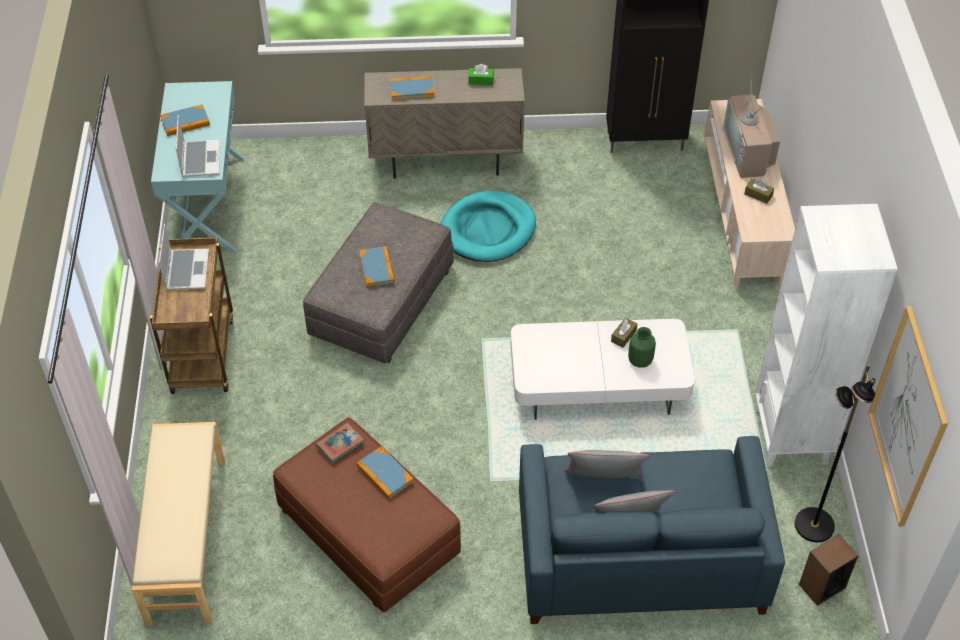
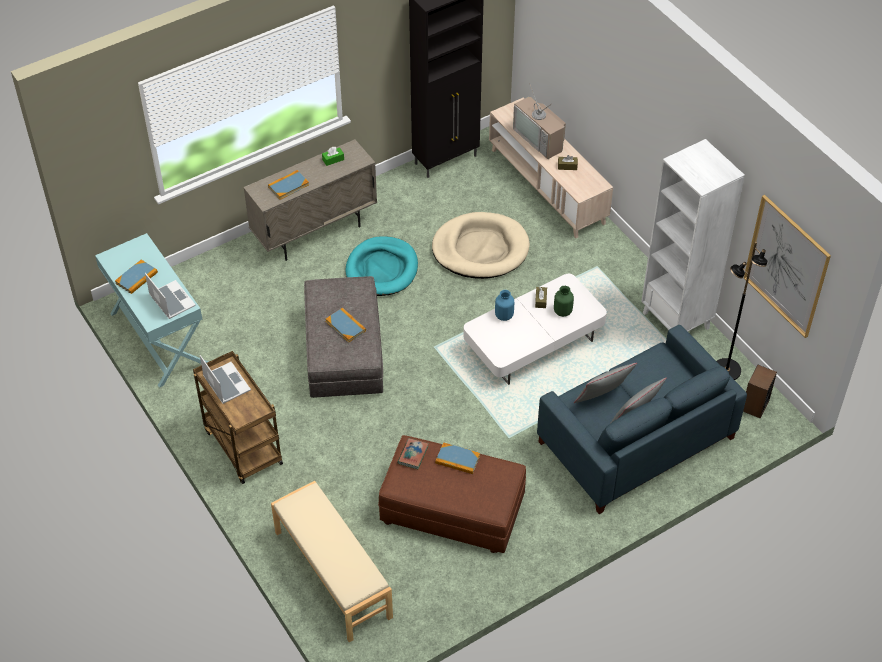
camera: 30 degrees left, 0 degrees up
none -> beige dog bed [432,212,530,279]
none -> blue vase [495,290,514,321]

